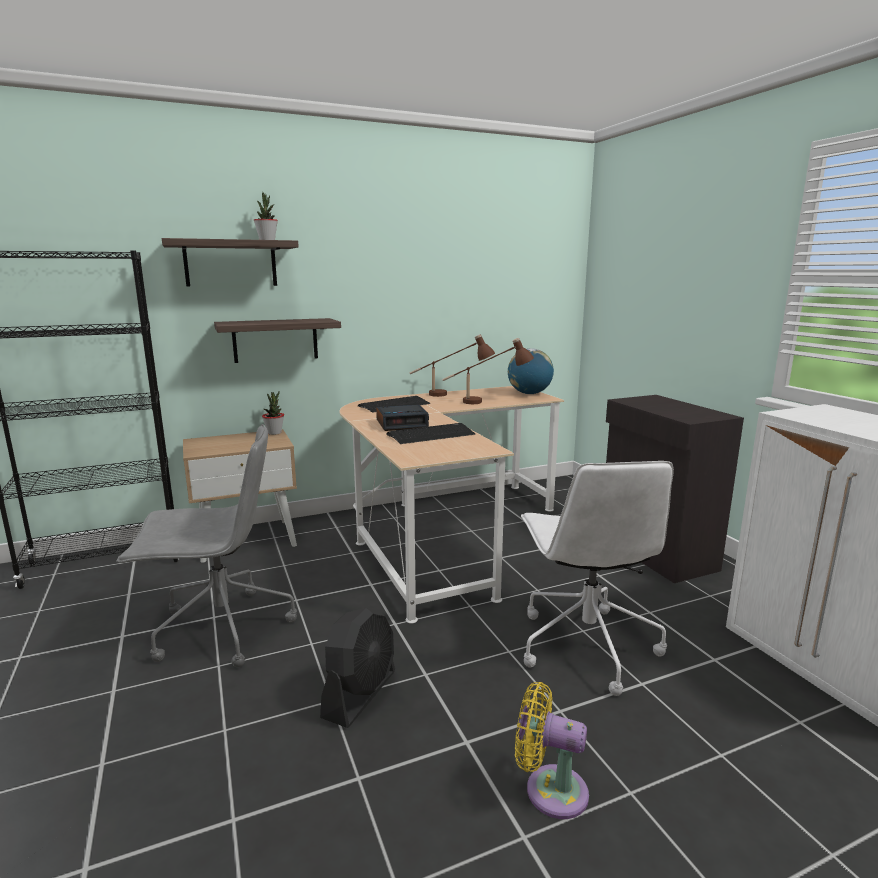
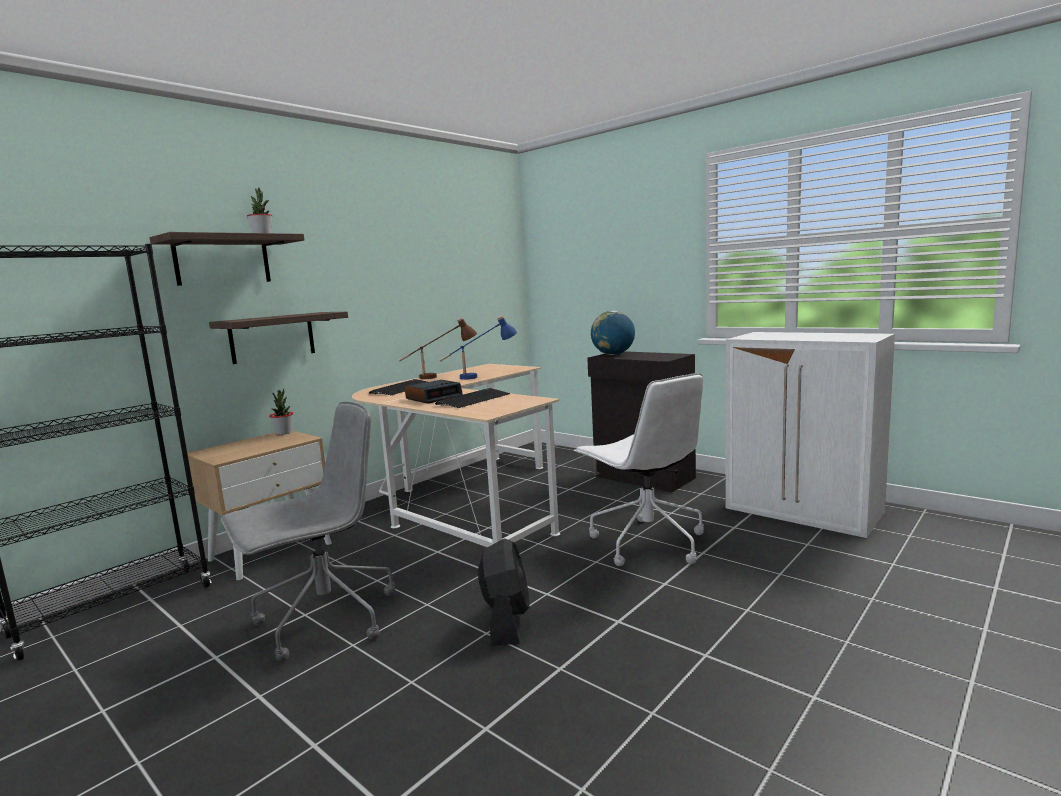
camera: 25 degrees left, 5 degrees down
brown table lamp [442,338,534,404] -> blue table lamp [440,315,517,380]
globe [508,348,554,394] -> globe moved to [591,311,635,355]
yellow fan [515,682,589,819] -> none

